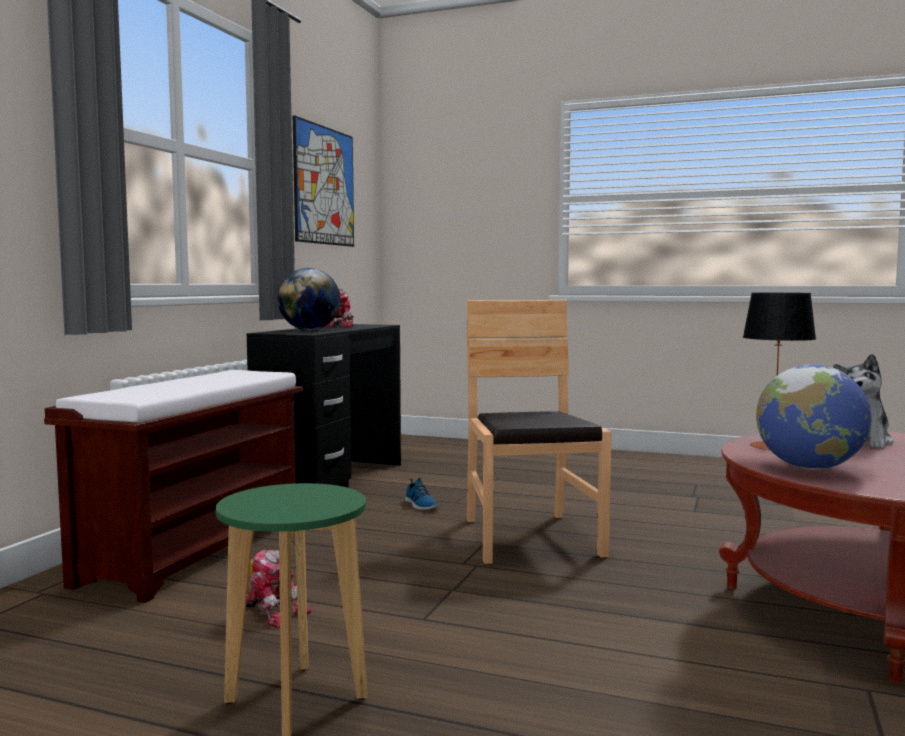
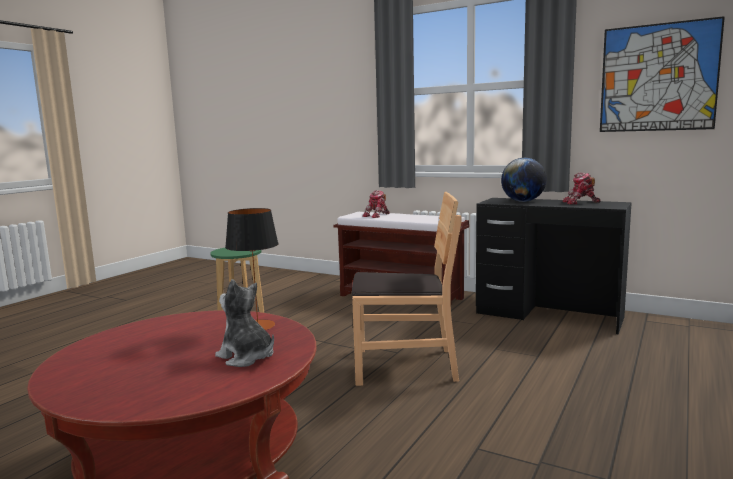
camera: 100 degrees right, 5 degrees up
toy robot [246,549,311,628] -> toy robot moved to [362,190,390,218]
shoe [405,477,440,510] -> none
globe [756,364,871,470] -> none

